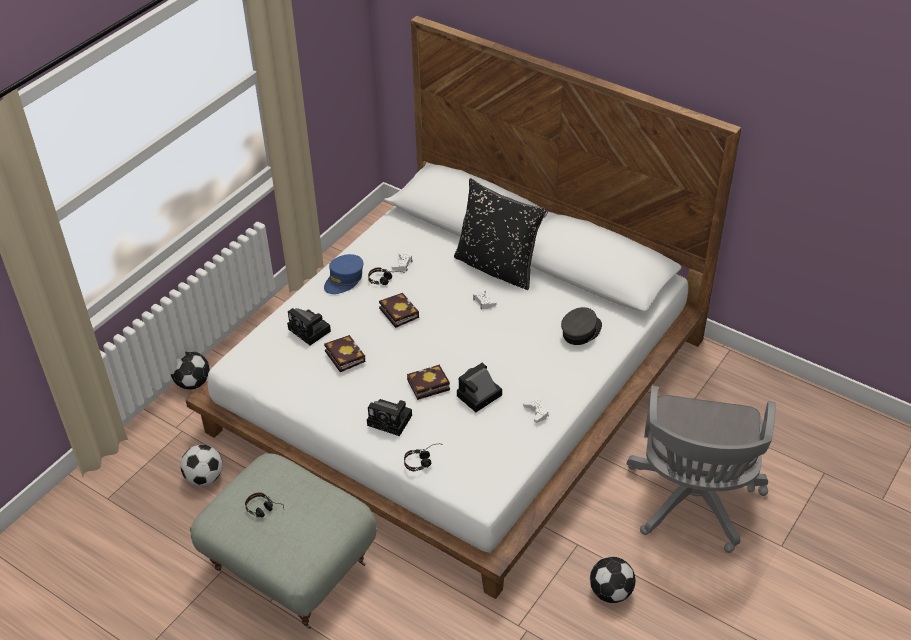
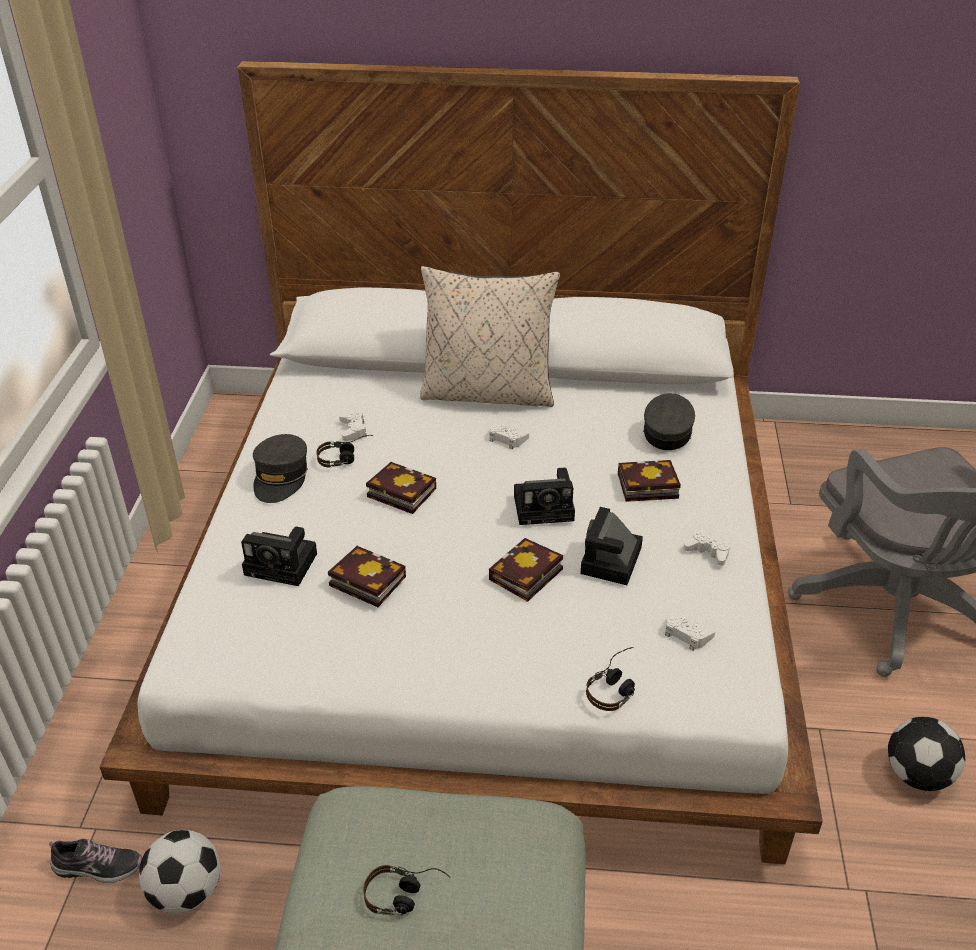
camera: 30 degrees left, 5 degrees down
football [171,352,210,390] -> none
blue cap [324,254,363,294] -> grey cap [253,434,308,503]
camera [367,399,412,436] -> camera moved to [514,468,575,525]
black pillow [454,178,547,290] -> beige pillow [420,266,560,407]
none -> shoe [49,839,142,883]
none -> book [618,460,681,502]
none -> white game controller [665,609,716,651]

